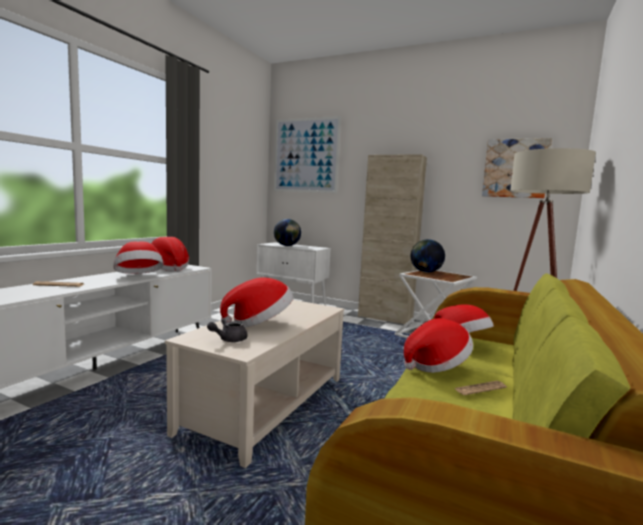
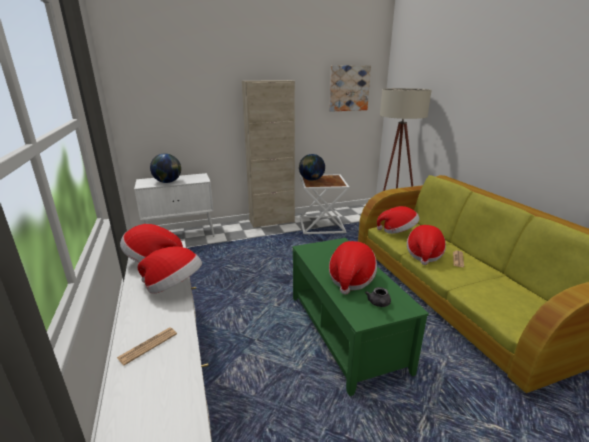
camera: 45 degrees left, 15 degrees up
beige coffee table [165,300,344,468] -> green coffee table [292,238,429,396]
picture [274,116,341,193] -> none

